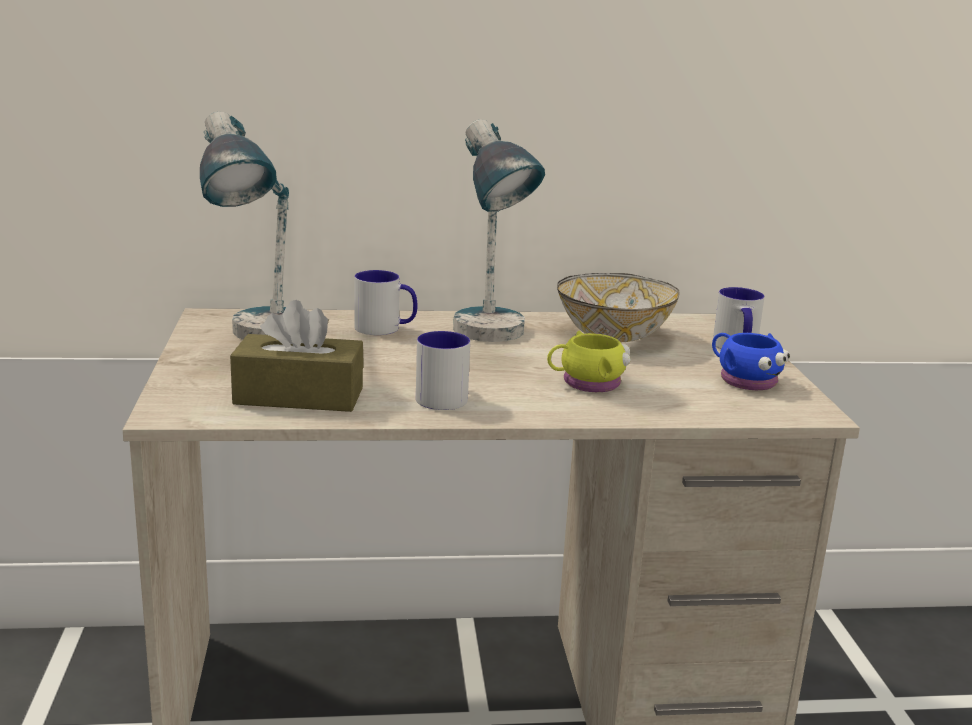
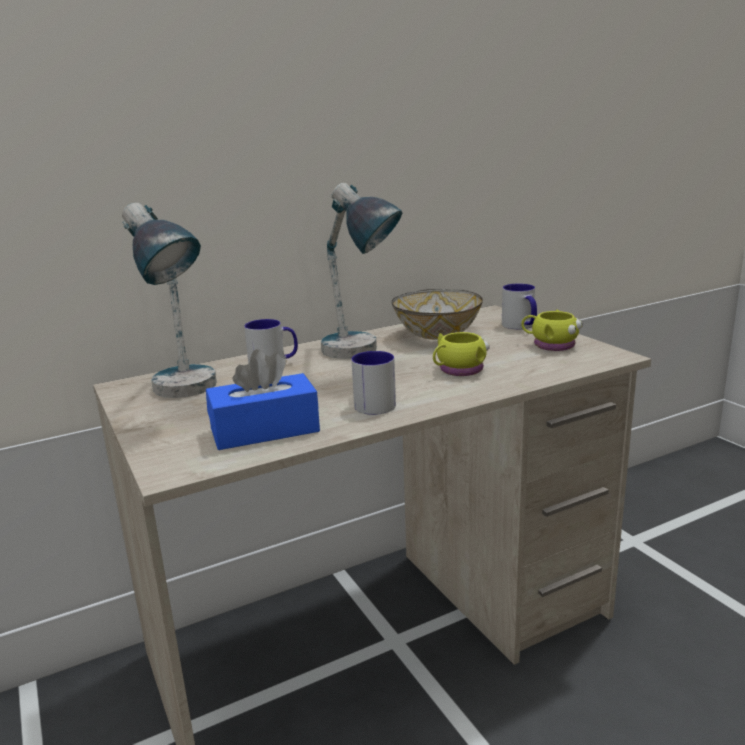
camera: 20 degrees left, 0 degrees up
brown tissue box [230,300,364,412] -> blue tissue box [206,349,320,450]
blue mug [712,333,790,390] -> yellow mug [521,309,583,351]

